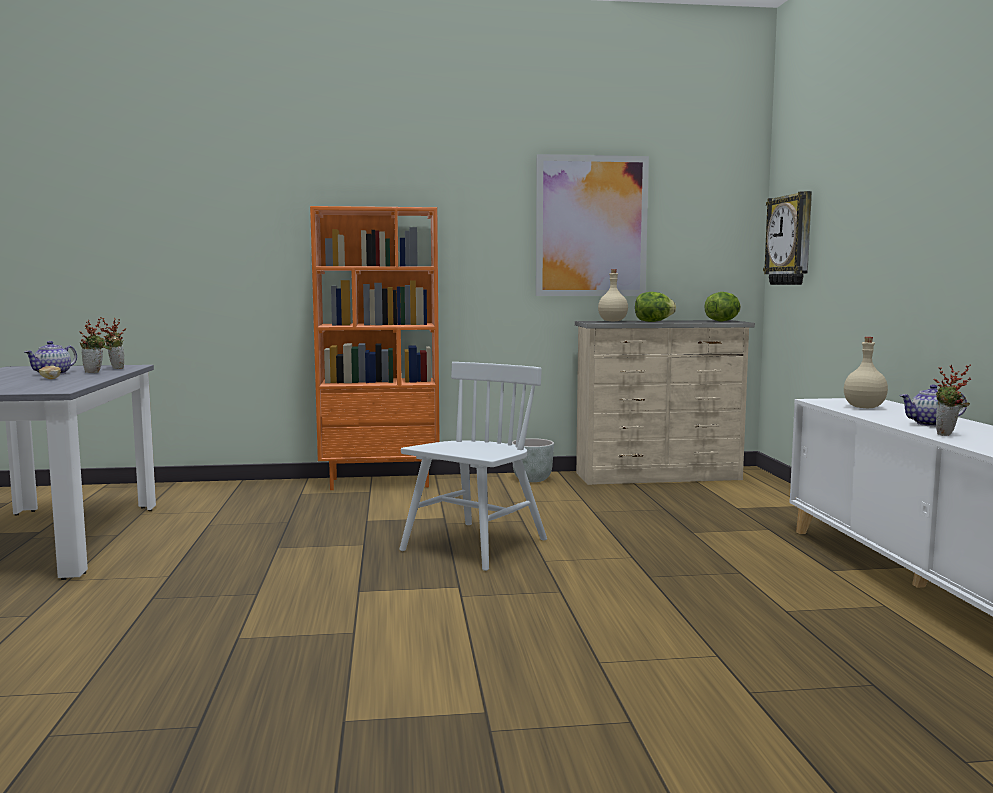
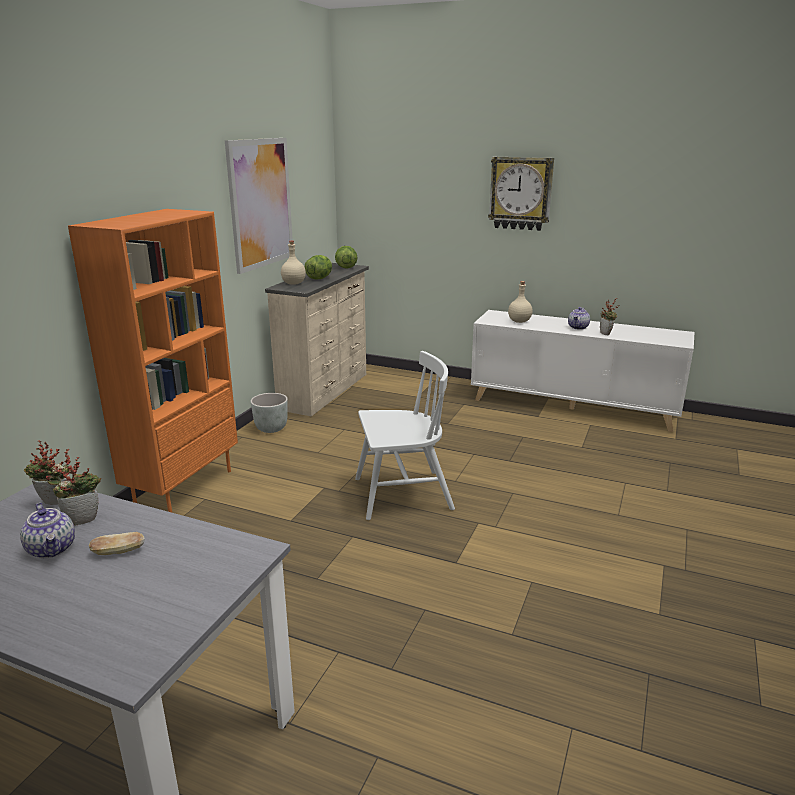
camera: 60 degrees left, 15 degrees up
white chair [399,362,547,571] -> white chair turned 105 degrees clockwise [355,351,455,520]
wall clock [763,191,812,285] -> wall clock moved to [488,157,554,231]

